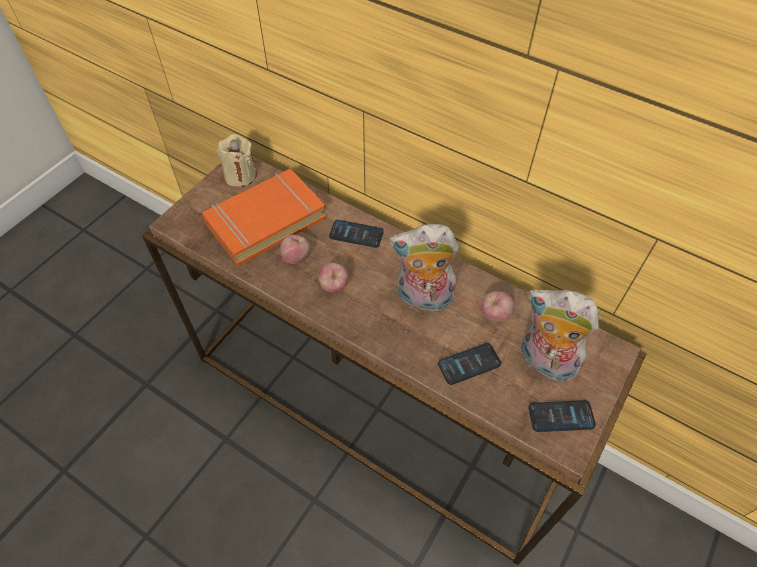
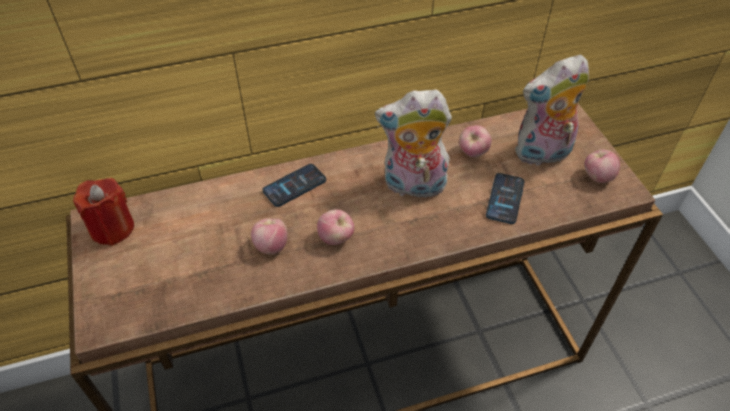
camera: 50 degrees left, 5 degrees down
orange book [202,169,326,266] -> none
beige candle [217,134,257,187] -> red candle [73,178,134,246]
plush toy [389,224,459,312] -> plush toy turned 45 degrees clockwise [375,89,452,198]
phone [528,400,596,432] -> apple [585,149,620,183]

